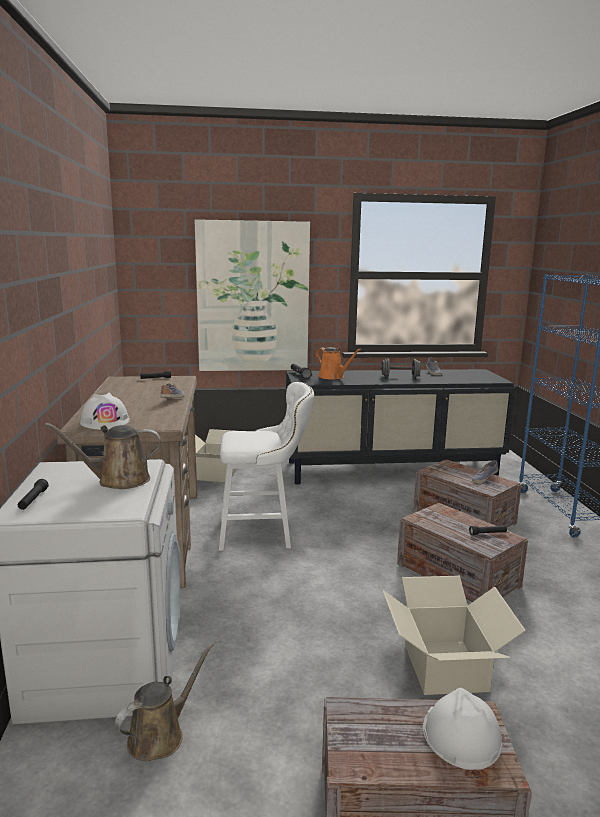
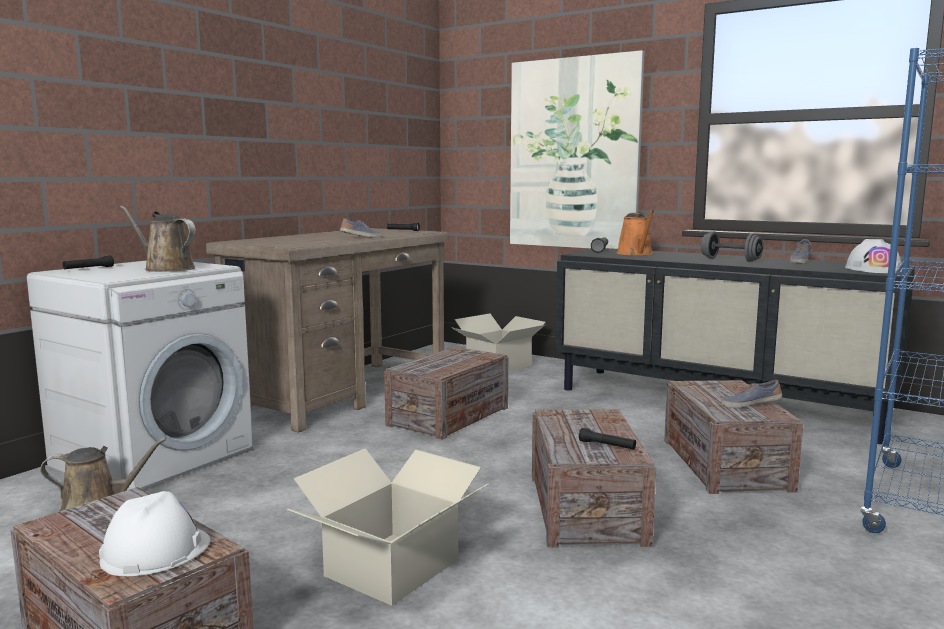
camera: 40 degrees right, 5 degrees down
white hard hat [80,393,130,430] -> white hard hat moved to [845,239,902,273]
white stool [219,382,314,551] -> crate [384,347,508,440]

